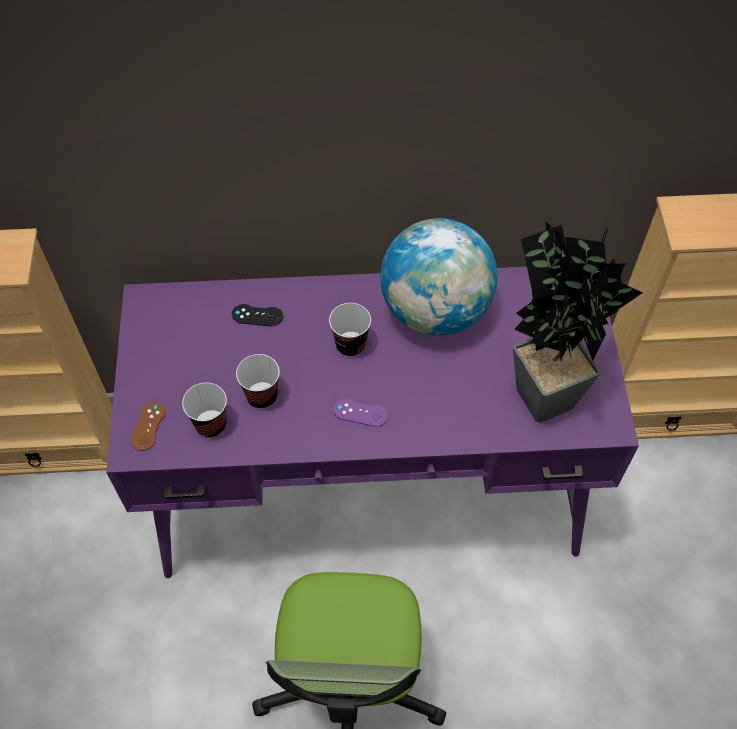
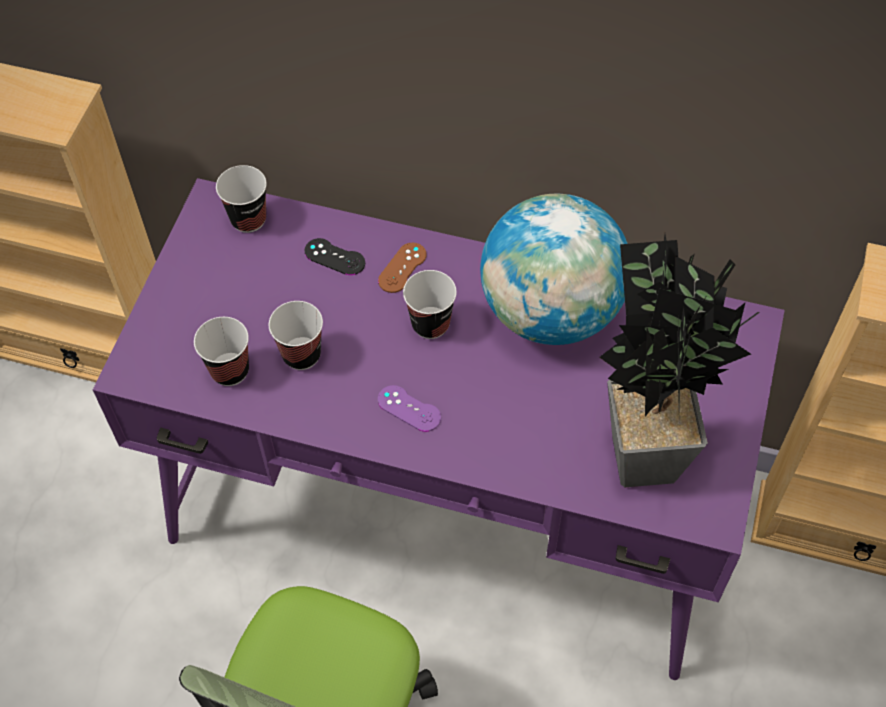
camera: 20 degrees right, 0 degrees up
brown game controller [131,402,166,451] -> brown game controller moved to [378,243,427,293]
none -> cup [216,165,267,233]

